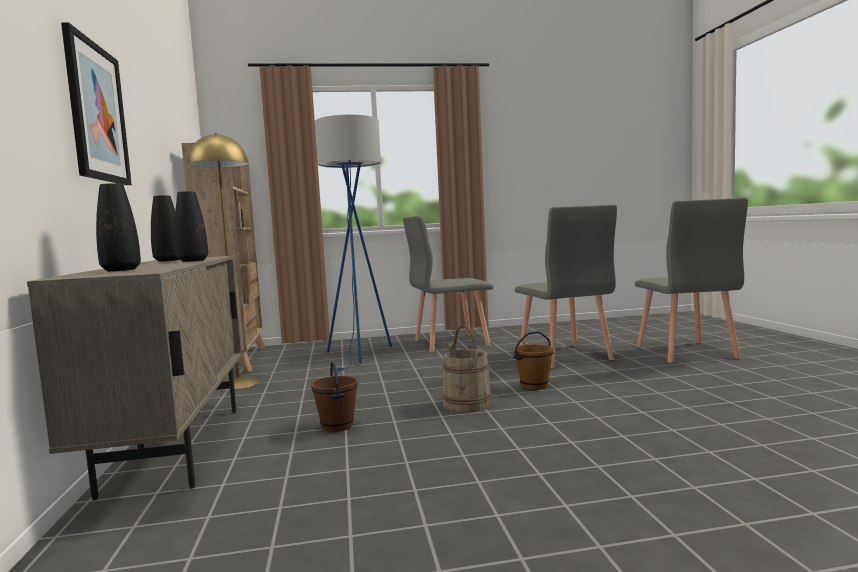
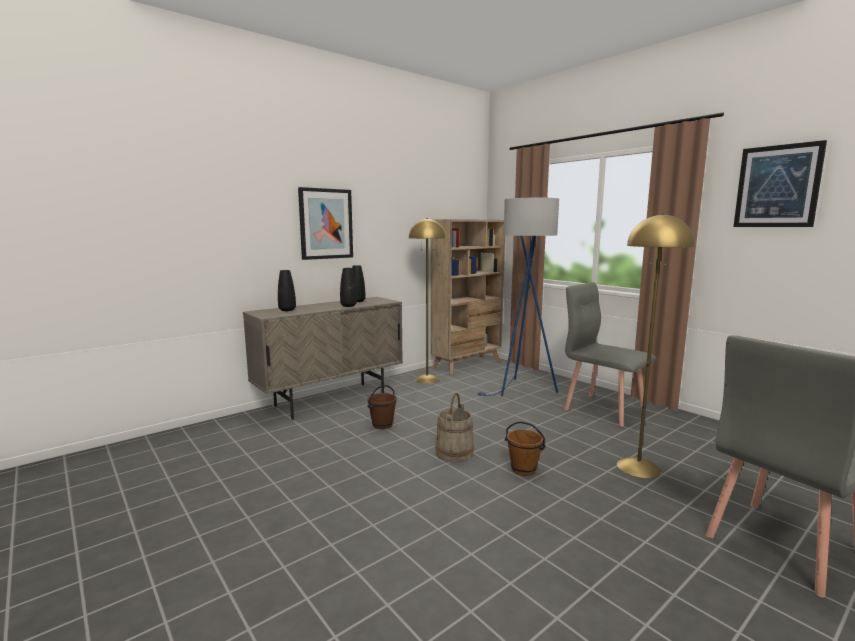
camera: 60 degrees right, 5 degrees up
grey chair [515,204,617,368] -> yellow floor lamp [617,213,694,478]
none -> picture [734,140,827,227]

